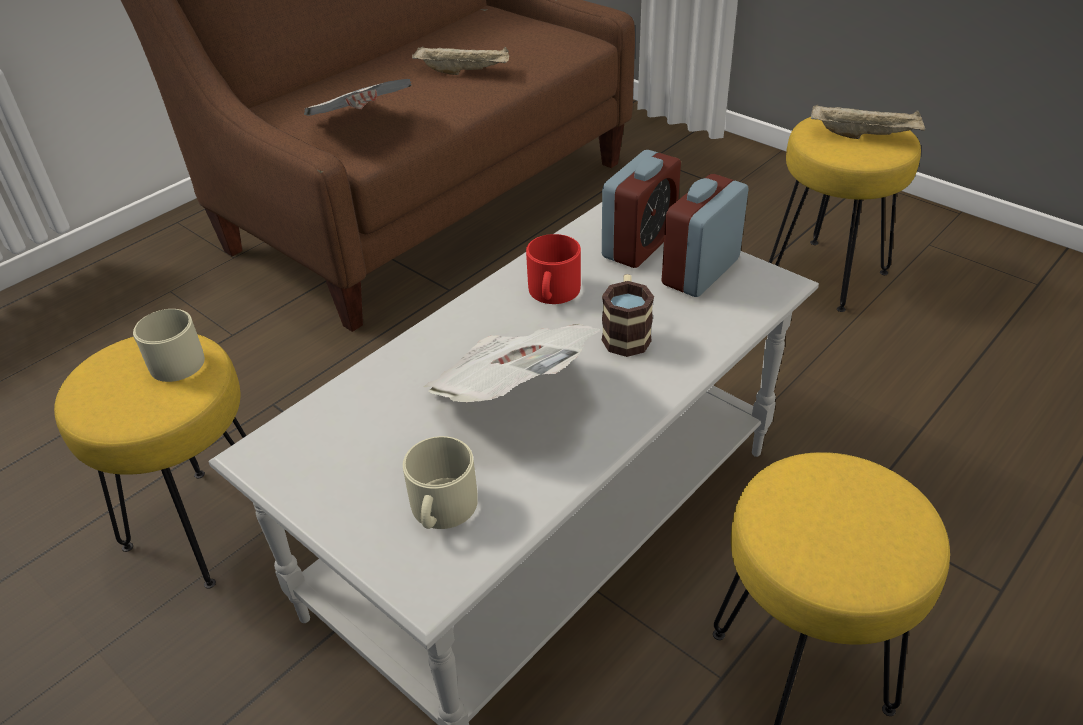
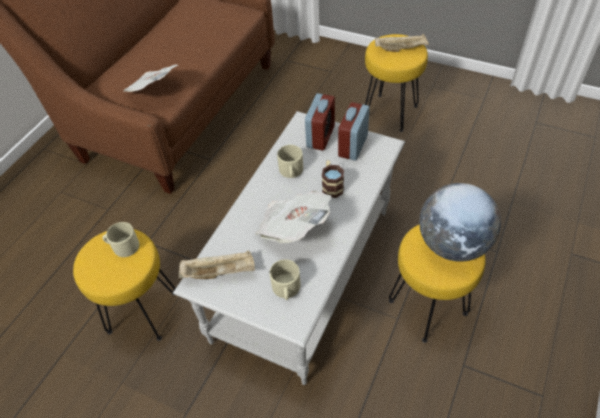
camera: 15 degrees left, 10 degrees up
beige tray [412,46,509,75] -> beige tray moved to [178,250,255,279]
red mug [526,234,581,304] -> beige mug [277,145,303,178]
none -> globe [419,183,501,262]

